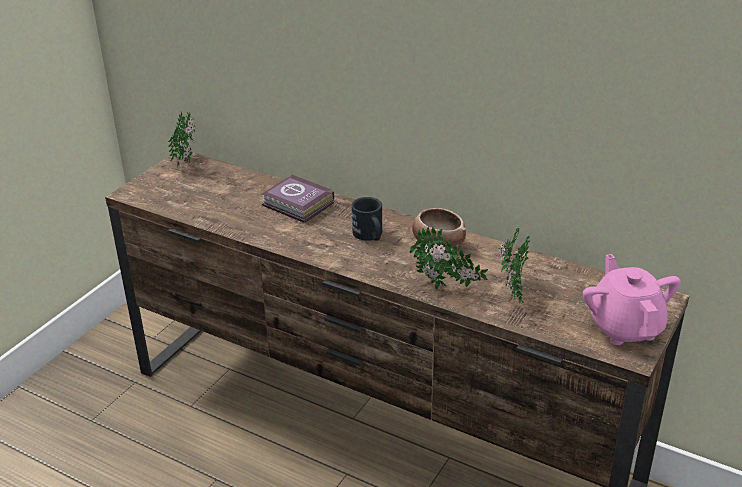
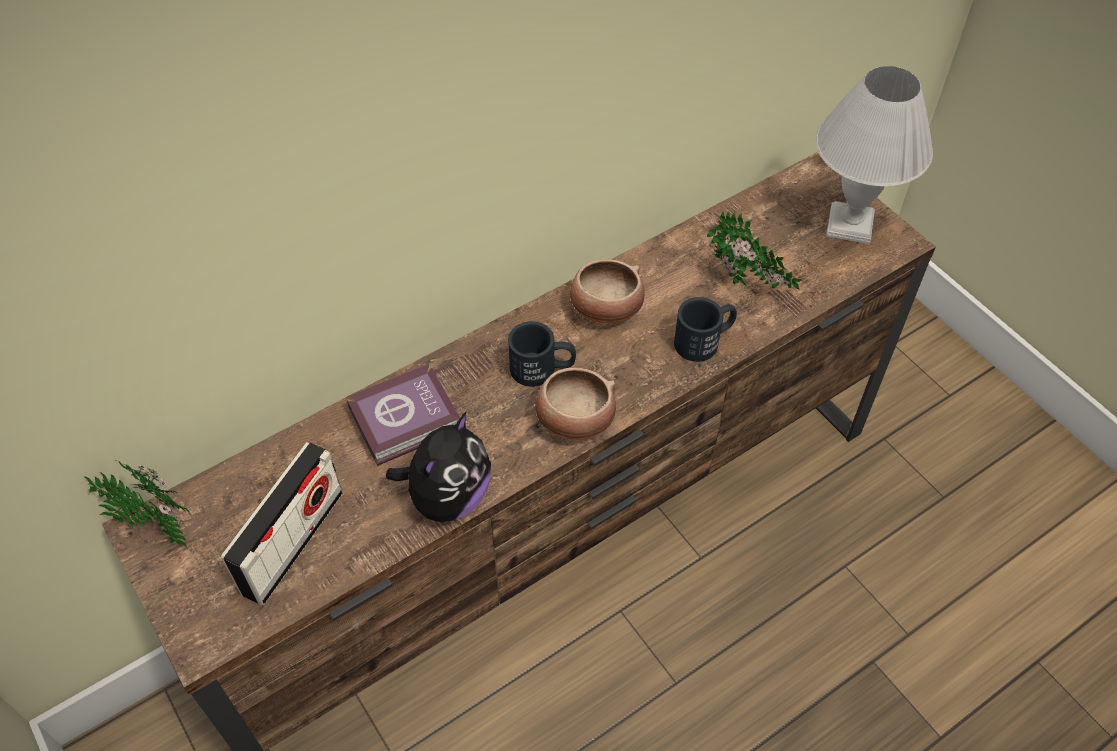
camera: 65 degrees left, 20 degrees up
potted plant [410,226,488,289] -> black mug [674,297,737,362]
pink teapot [583,254,681,345] -> white table lamp [816,66,933,244]
none -> radio [221,442,343,605]
none -> plush toy [386,412,491,522]
none -> bowl [535,368,616,440]

